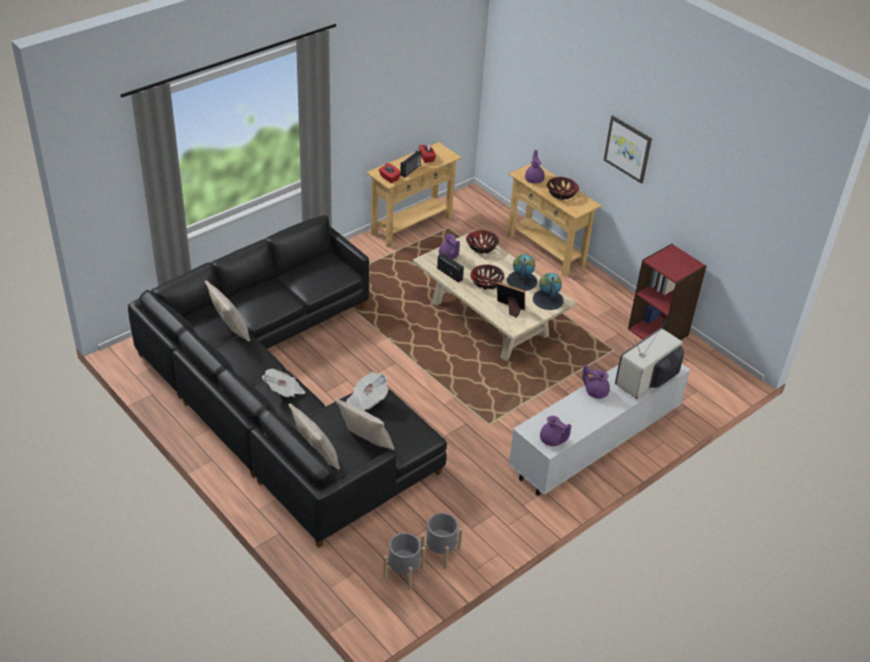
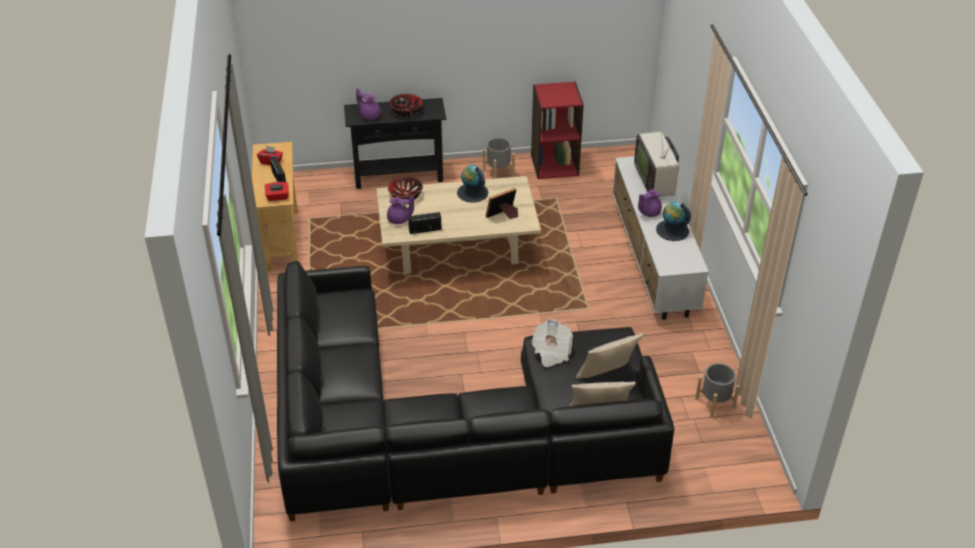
camera: 55 degrees left, 0 degrees up
beige pillow [205,280,250,342] -> none
newspaper [262,369,305,397] -> none
grey planter [383,533,425,590] -> grey planter moved to [483,138,515,179]
bowl [470,264,504,290] -> none
beige console table [507,163,602,277] -> black console table [344,98,446,189]
globe [533,273,564,310] -> globe moved to [656,202,691,241]
purple teapot [540,416,572,446] -> none
picture [604,115,652,184] -> none

